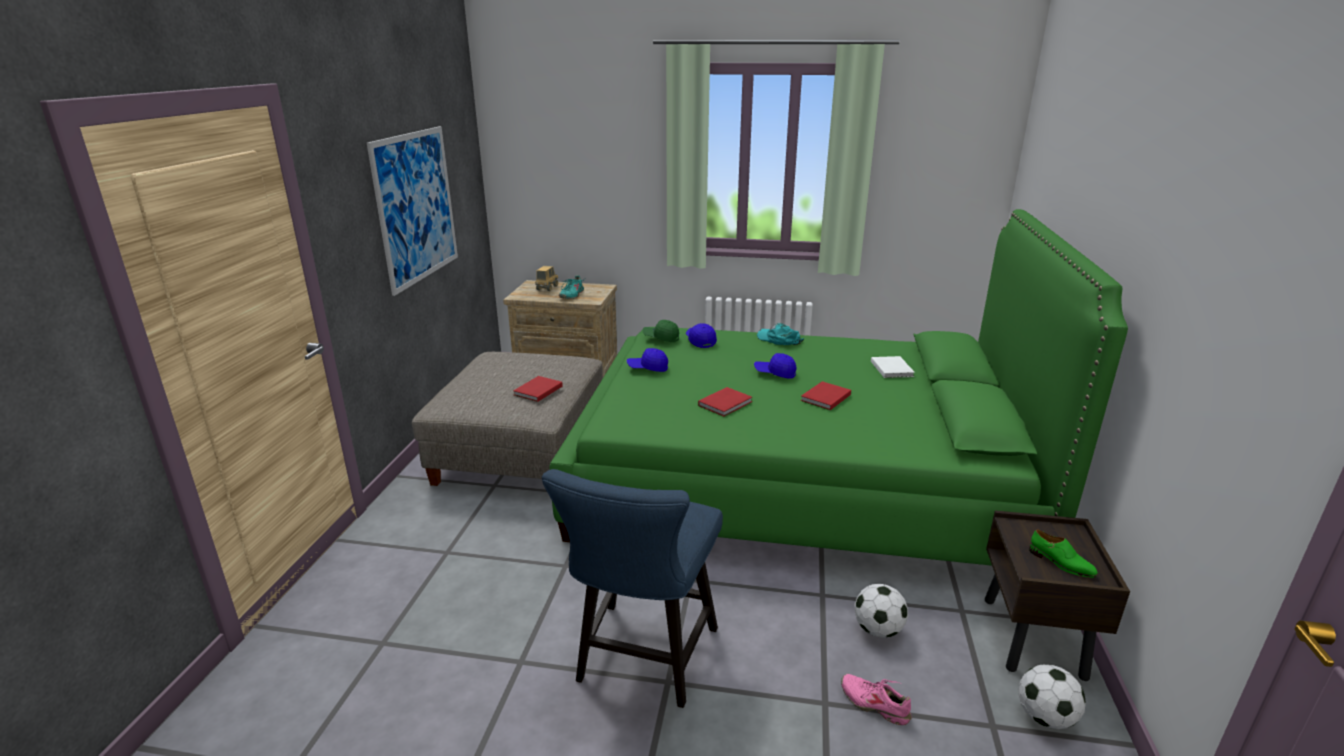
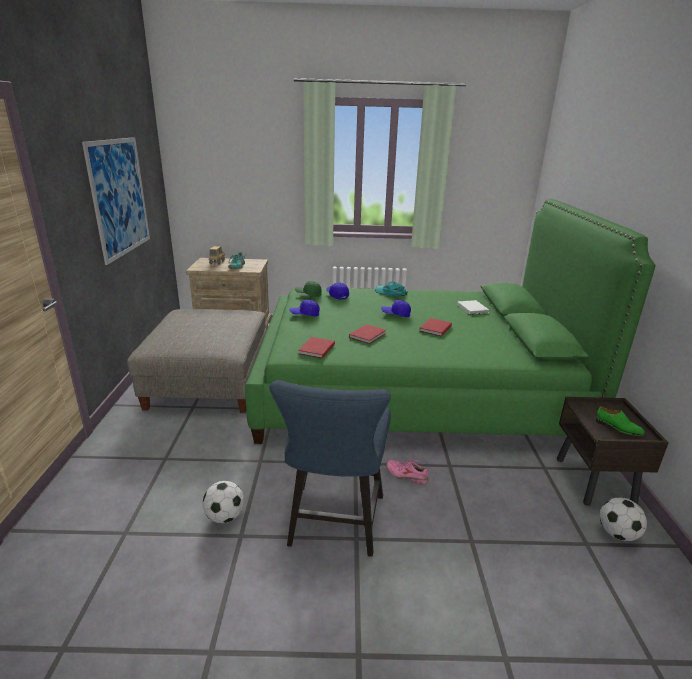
camera: 10 degrees left, 0 degrees up
red book [513,376,563,402] -> red book moved to [298,337,335,359]
pink shoe [841,674,912,725] -> pink shoe moved to [386,459,429,485]
football [854,584,908,638] -> football moved to [203,481,244,523]

